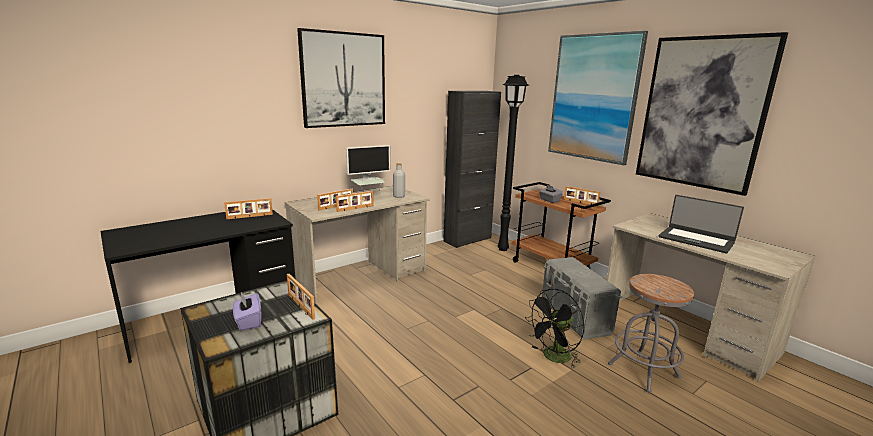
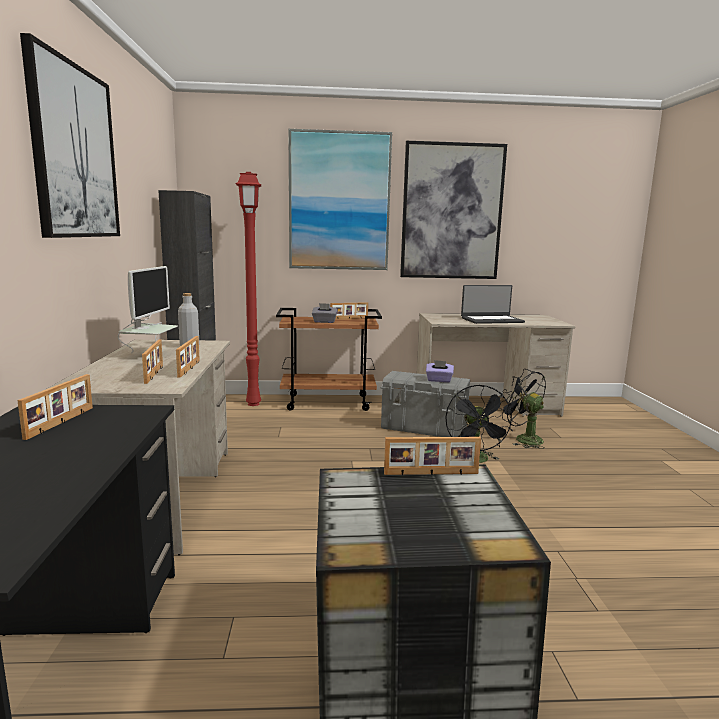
camera: 55 degrees left, 5 degrees down
purple tissue box [233,292,261,331] -> purple tissue box moved to [426,360,454,382]
black floor lamp [497,75,528,251] -> red floor lamp [236,172,261,406]
grey stool [608,274,694,393] -> black fan [499,369,546,449]

